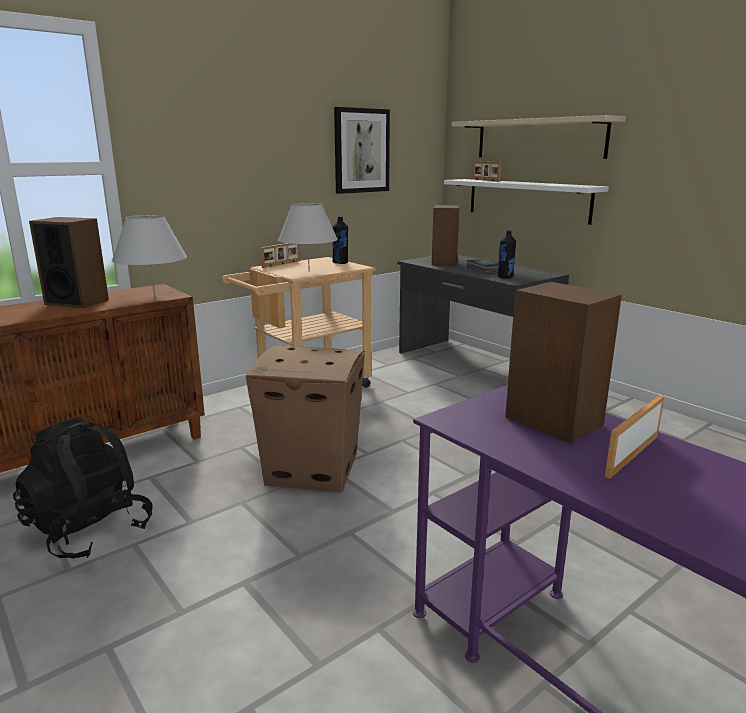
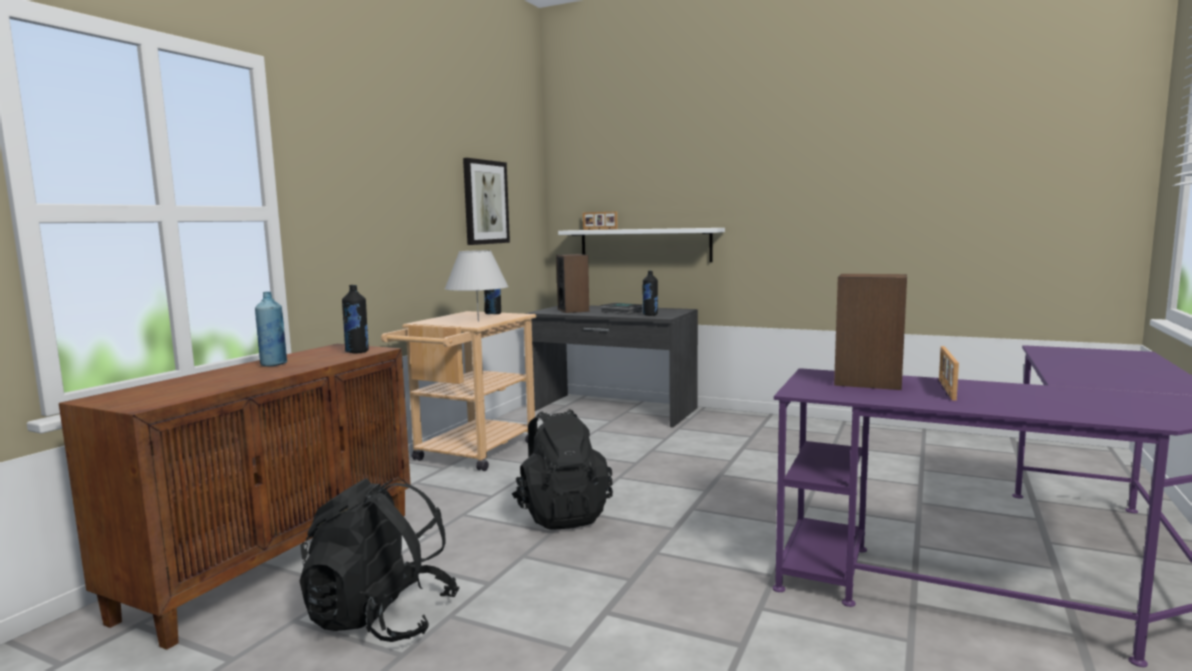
camera: 25 degrees left, 10 degrees down
speaker [29,217,109,308] -> blue bottle [255,292,287,367]
white table lamp [112,215,187,297] -> black bottle [342,285,369,353]
cardboard box [246,345,365,492] -> black backpack [512,409,613,530]
picture frame [261,243,300,268] -> none
beige shelf [451,115,626,159] -> none

